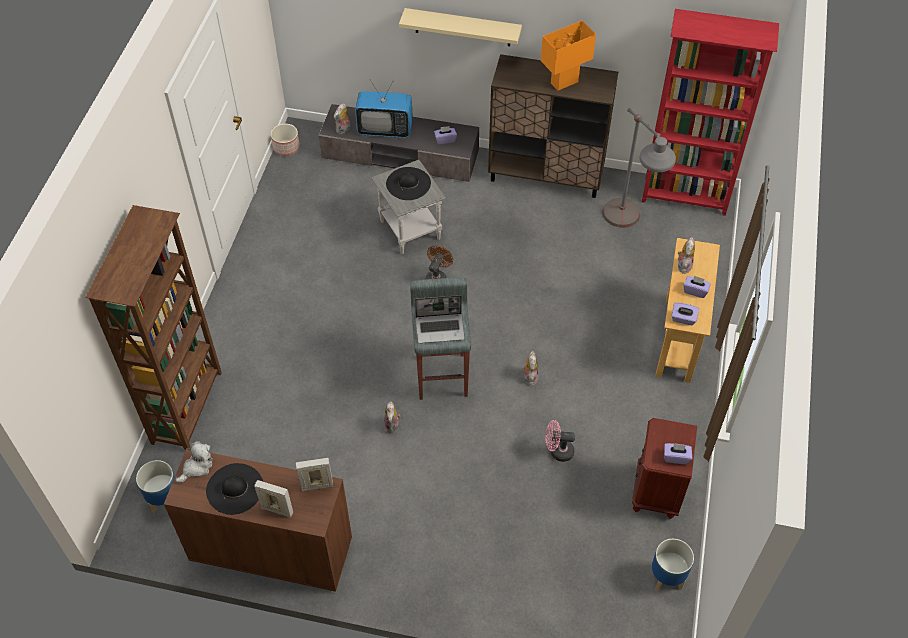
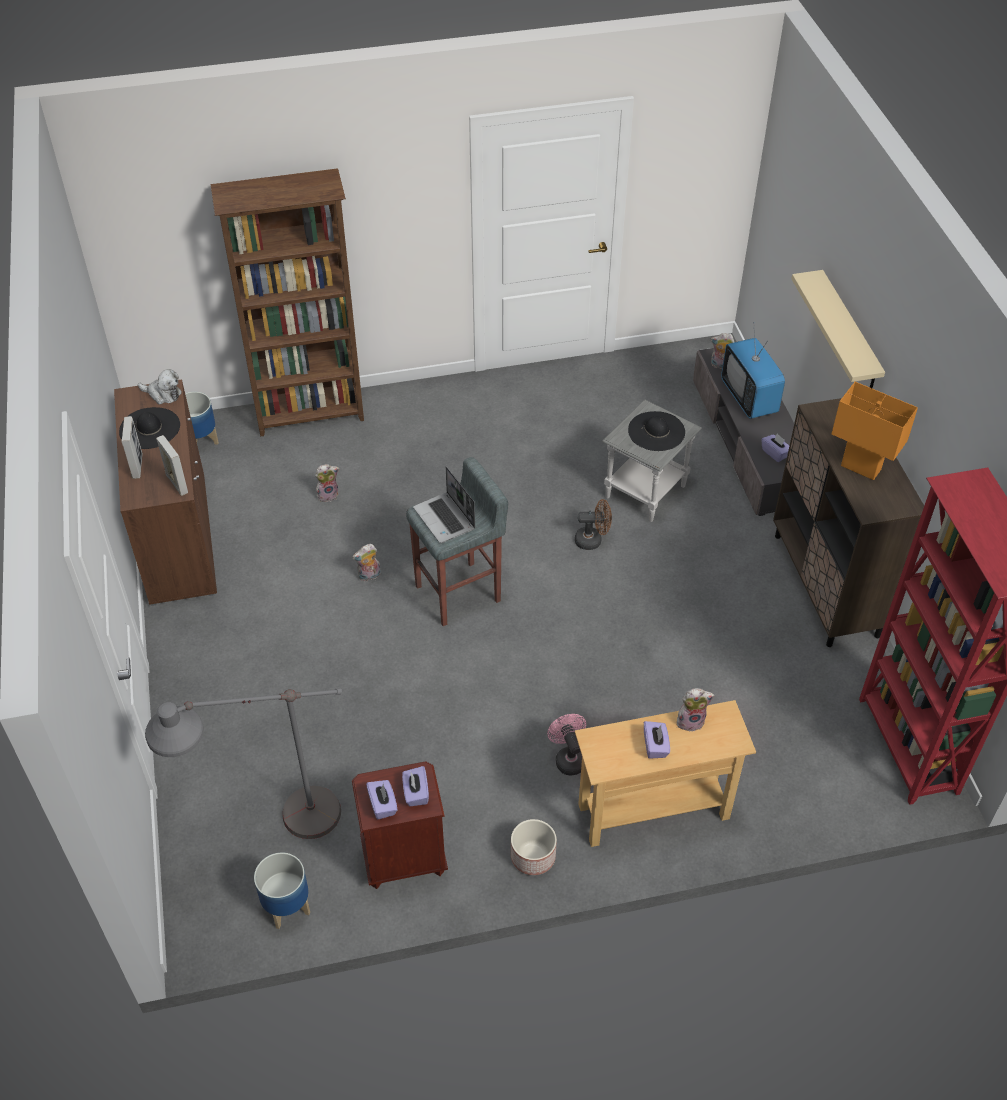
camera: 65 degrees right, 5 degrees down
planter [271,124,300,156] -> planter moved to [511,819,557,875]
plush toy [522,351,539,386] -> plush toy moved to [315,464,339,502]
pink fan [545,420,575,462] -> pink fan moved to [547,714,586,776]
grey floor lamp [603,108,676,228] -> grey floor lamp moved to [145,688,342,839]
purple tissue box [671,303,699,325] -> purple tissue box moved to [402,766,429,806]

